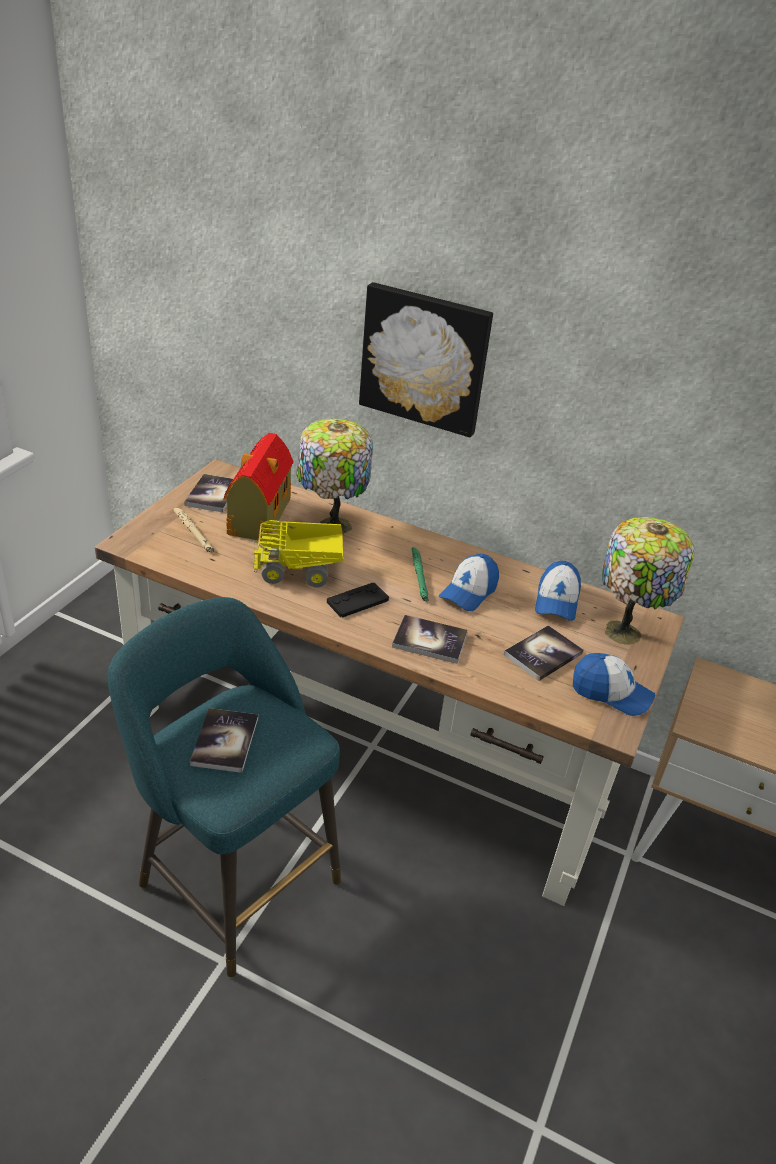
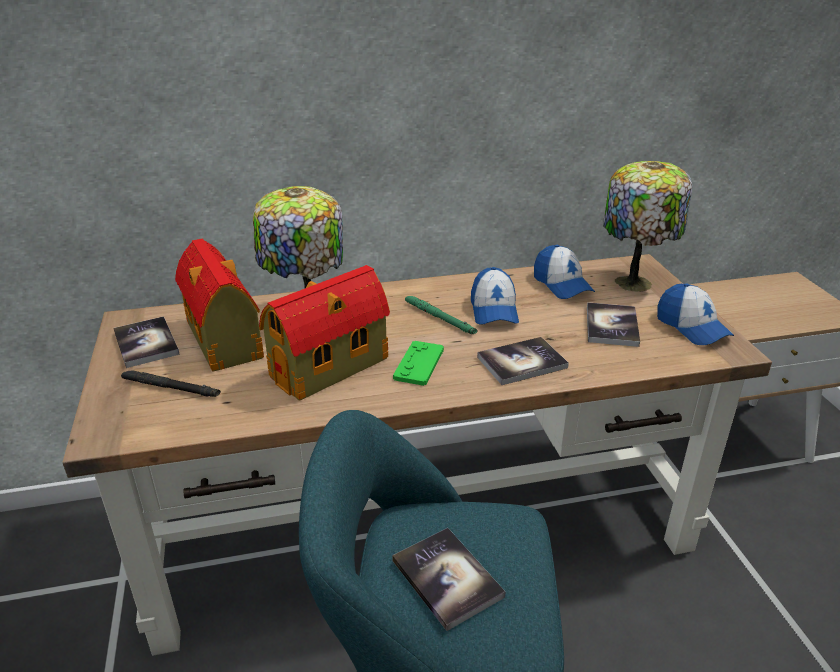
camera: 35 degrees left, 5 degrees down
beige flashlight [173,508,214,552] -> black flashlight [121,371,221,397]
toy truck [253,520,343,588] -> toy house [259,265,390,401]
black game controller [327,583,389,618] -> green game controller [393,341,444,386]
picture [359,282,493,437] -> none
cap [573,653,655,716] -> cap turned 75 degrees clockwise [657,284,734,345]

